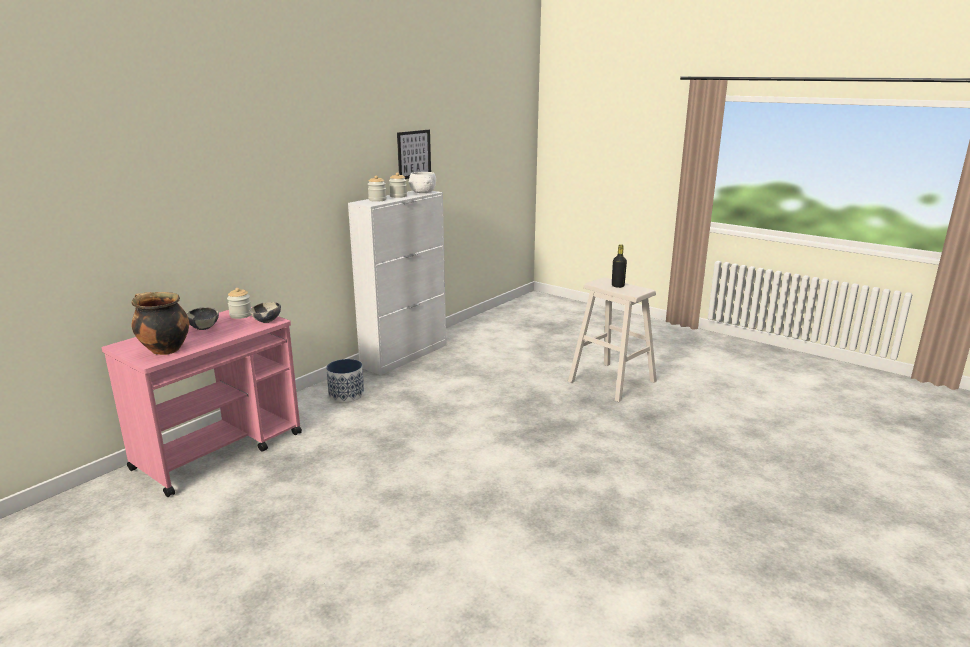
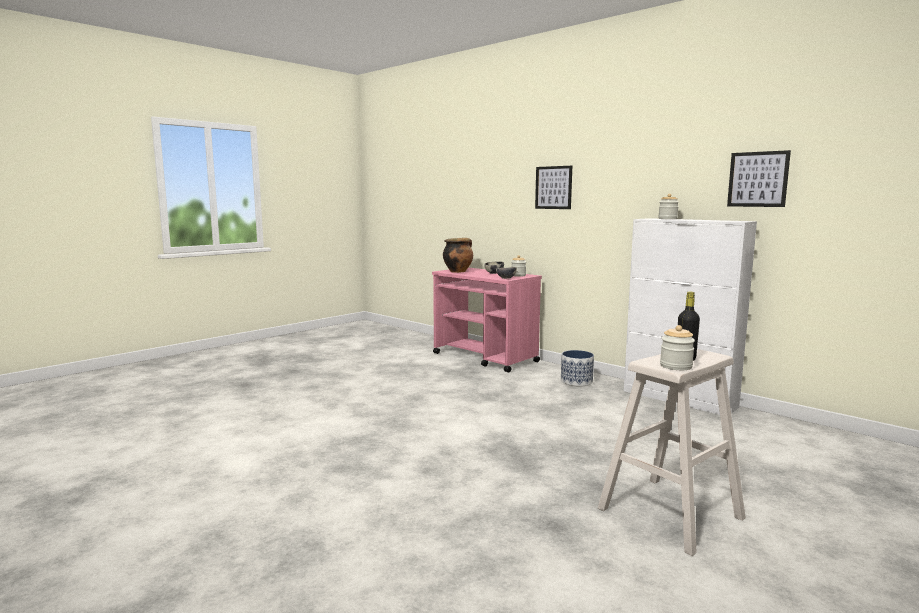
camera: 95 degrees right, 10 degrees down
jar [389,172,407,198] -> jar moved to [660,325,695,370]
white bowl [408,172,436,193] -> none
none -> picture [535,166,572,209]

